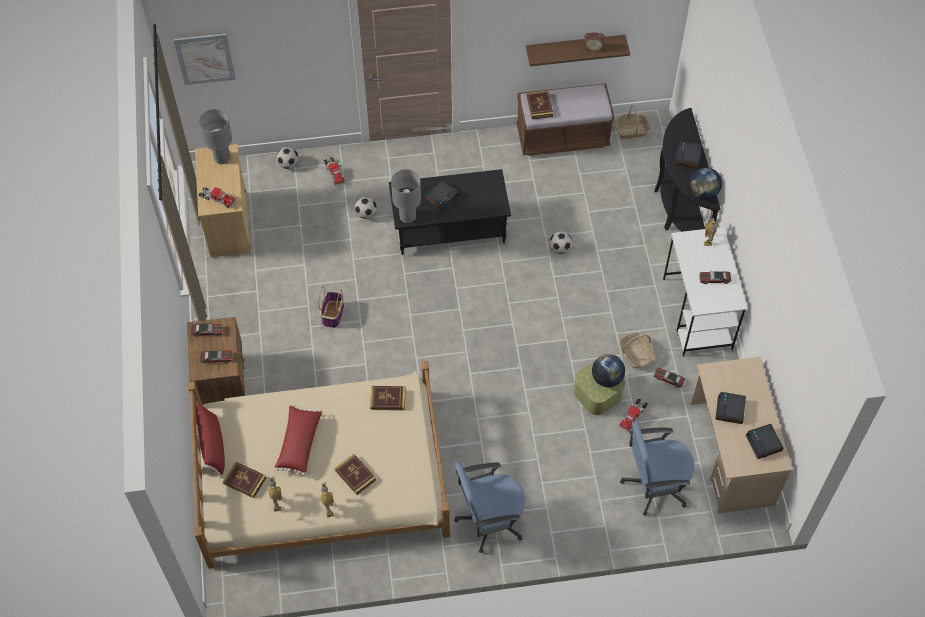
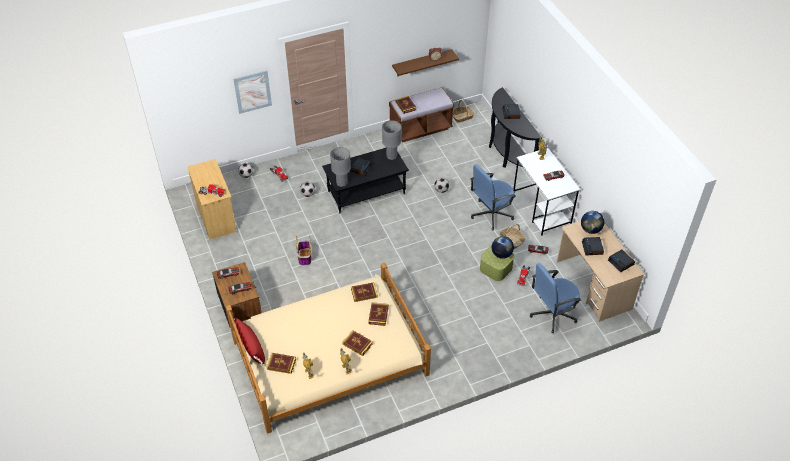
camera: 15 degrees left, 10 degrees down
picture [174,33,236,85] -> picture moved to [233,70,272,114]
grey table lamp [199,109,232,165] -> grey table lamp moved to [382,120,401,160]
red pillow [274,405,322,476] -> none
blue office chair [454,461,525,553] -> blue office chair moved to [471,164,516,230]
globe [690,168,722,200] -> globe moved to [581,211,604,234]
none -> book [368,302,389,326]

